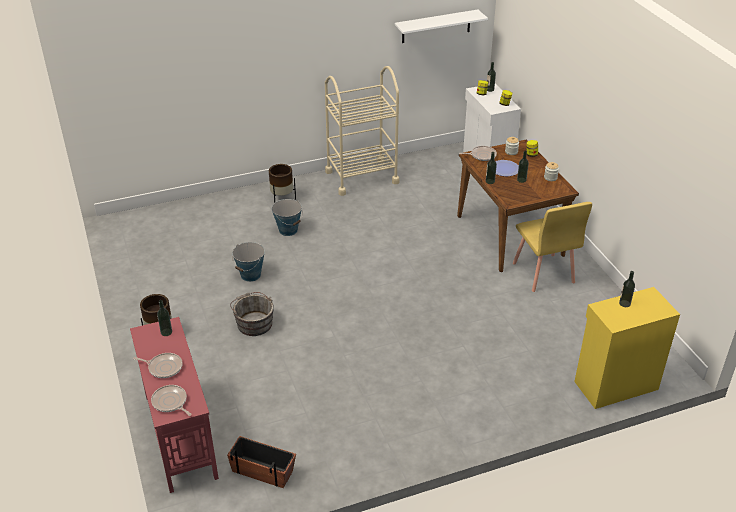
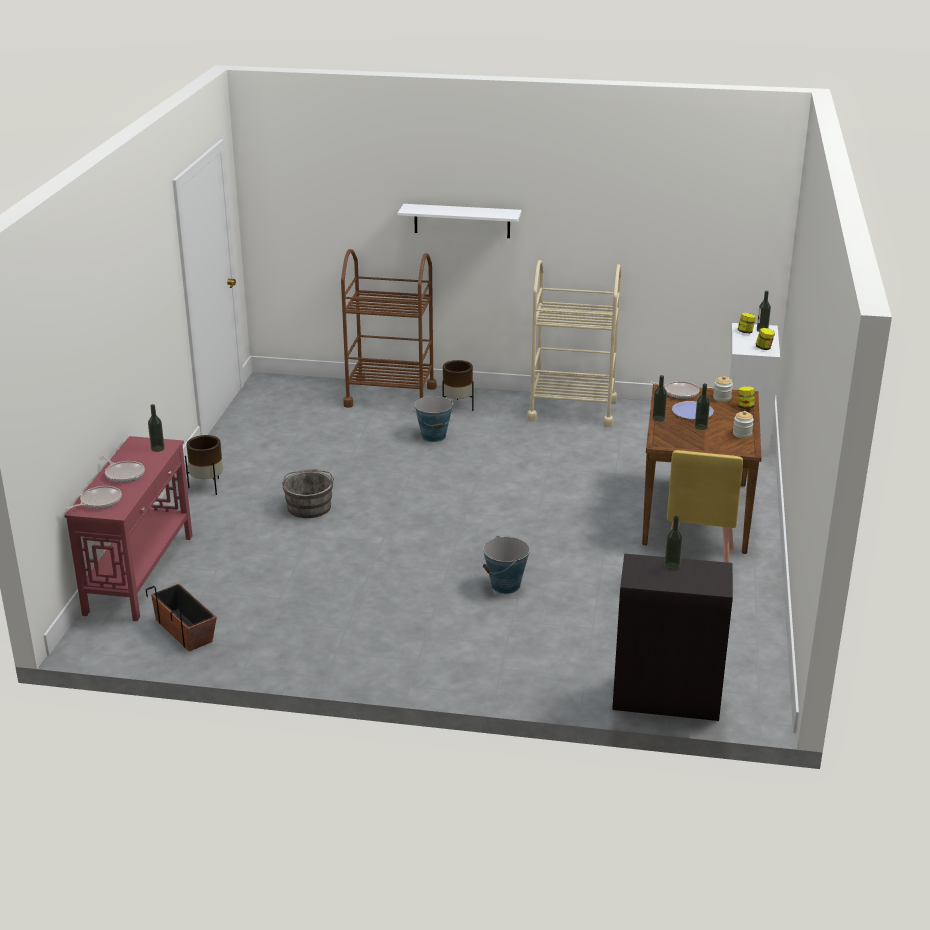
camera: 30 degrees right, 10 degrees down
frying pan [151,385,192,416] -> frying pan turned 60 degrees clockwise [65,486,122,510]
bucket [232,242,265,282] -> bucket moved to [483,536,530,594]
white shelf [395,10,488,43] -> white shelf moved to [398,204,522,238]
yellow cabinet [574,287,680,409] -> black cabinet [612,554,733,721]
none -> brown cart [341,249,437,408]

